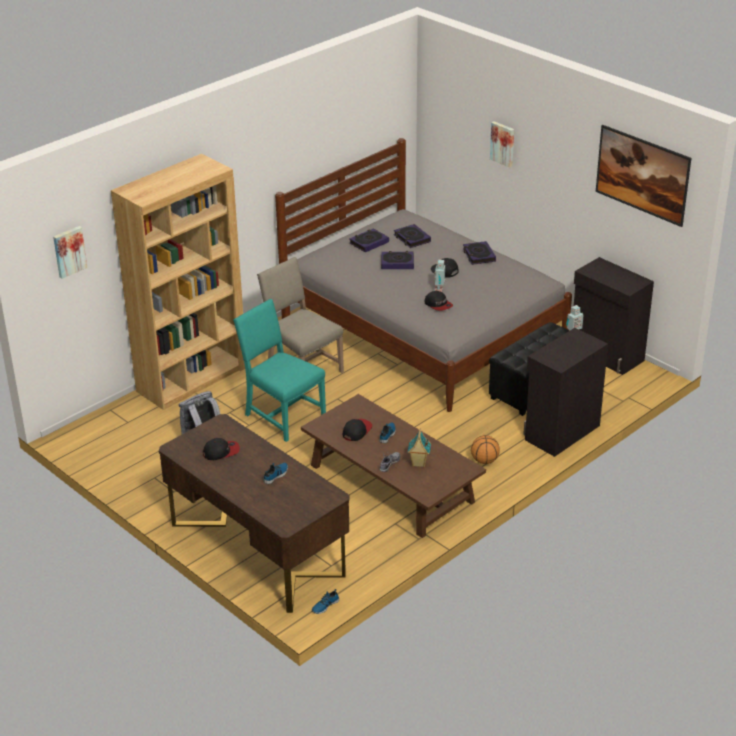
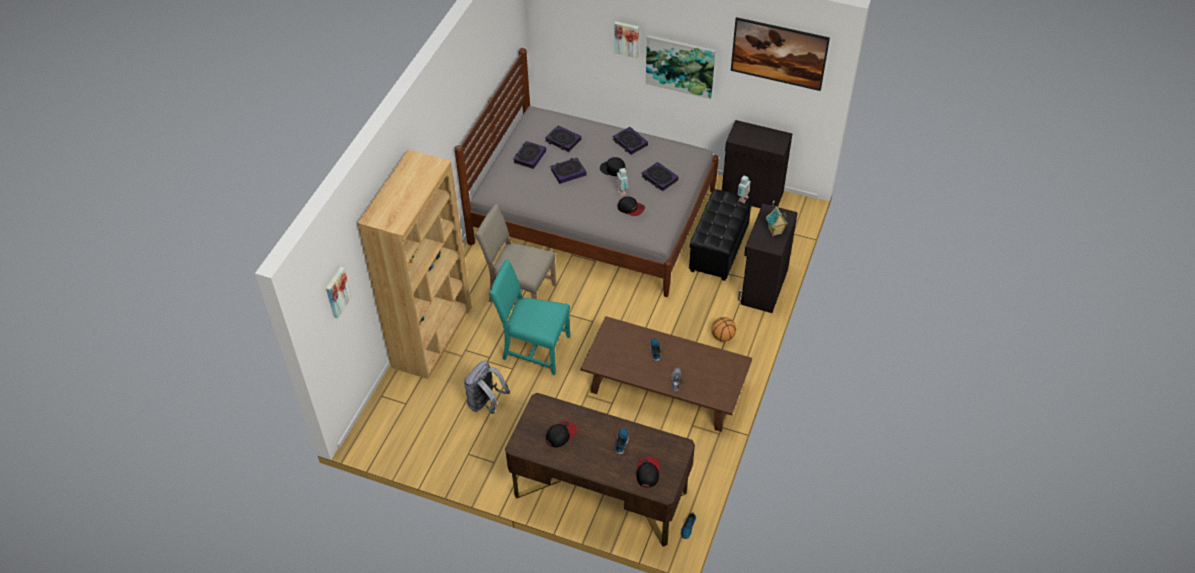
camera: 25 degrees left, 15 degrees up
cap [343,419,372,441] -> cap moved to [637,456,660,488]
toy house [408,429,431,467] -> toy house moved to [766,206,788,236]
none -> book [642,162,679,191]
none -> picture [646,35,715,99]

